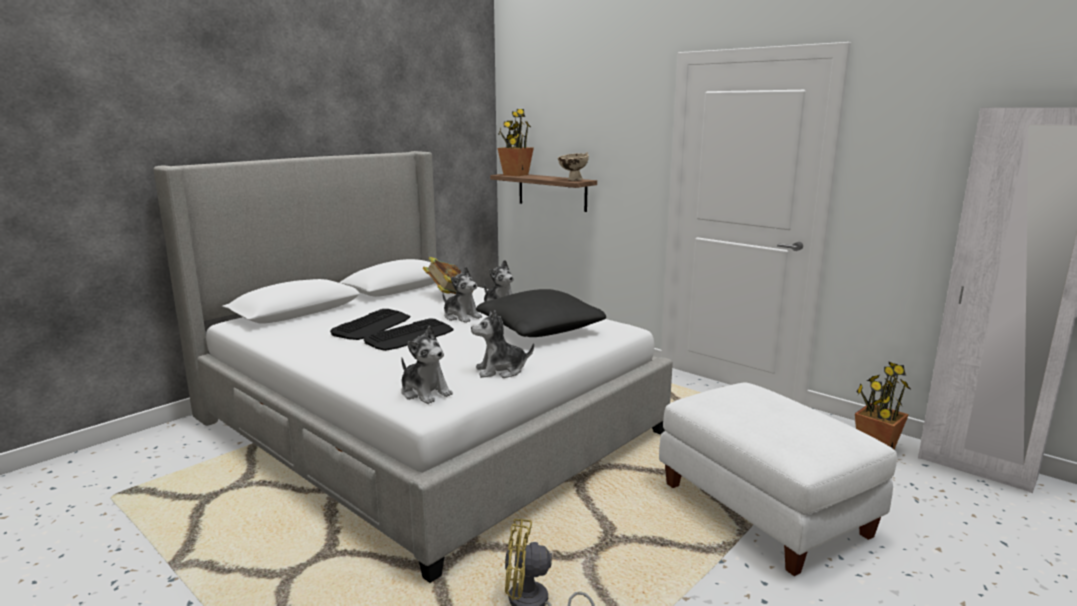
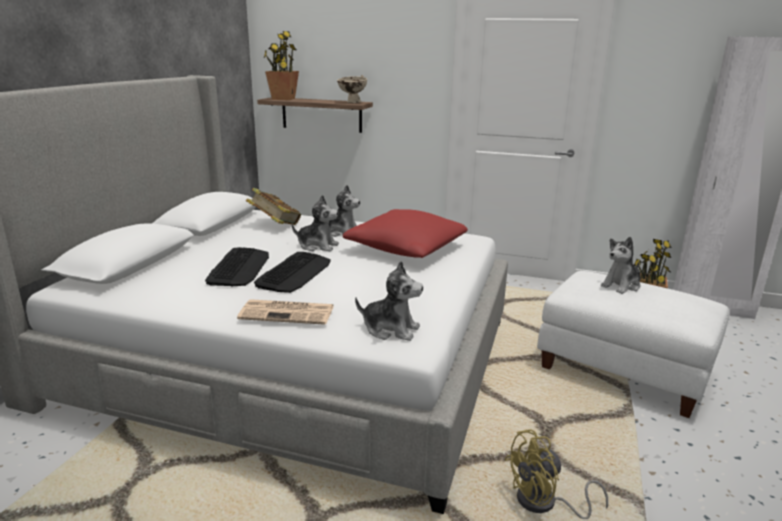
camera: 25 degrees left, 5 degrees up
plush toy [471,310,534,378] -> plush toy moved to [601,237,640,294]
black pillow [476,289,606,337] -> red pillow [343,209,468,258]
none -> newspaper [237,299,334,325]

